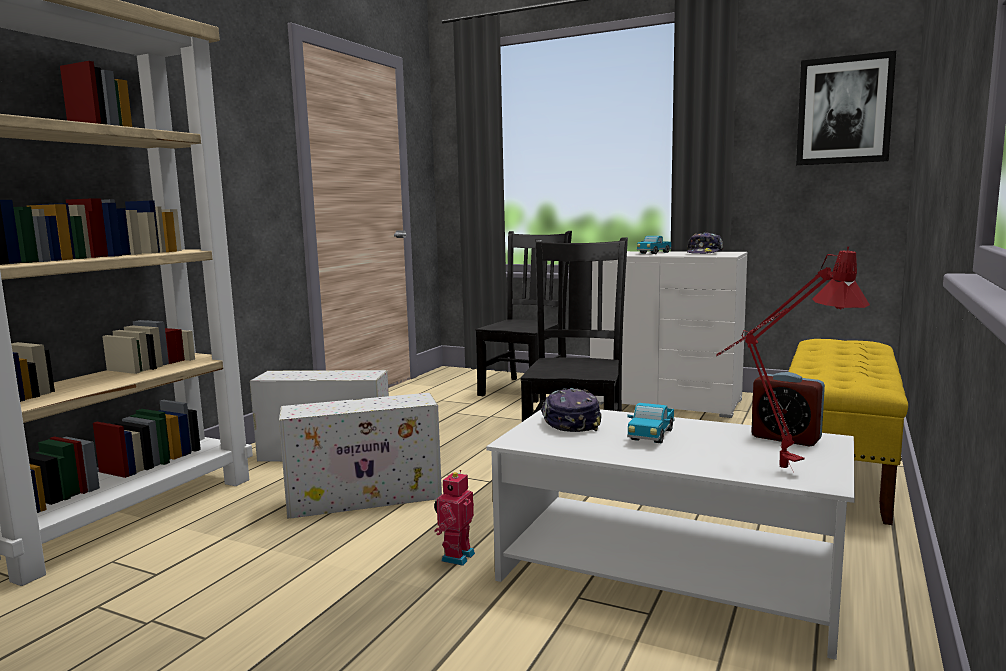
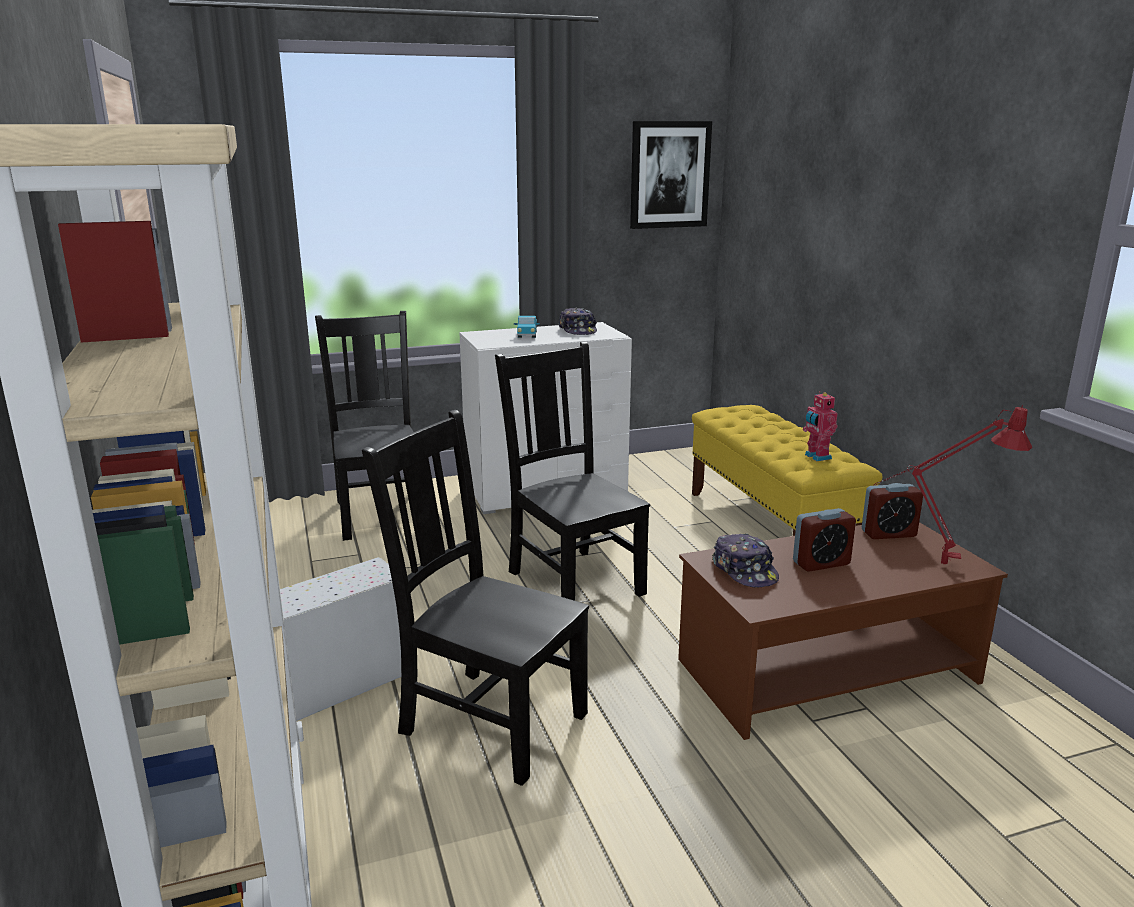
camera: 45 degrees left, 10 degrees up
white storage box [279,393,442,519] -> black chair [362,410,589,786]
toy robot [434,470,475,566] -> toy robot moved to [803,391,837,461]
white coffee table [486,409,855,660] -> brown coffee table [678,522,1008,740]
cap [541,388,602,432] -> cap turned 150 degrees counterclockwise [712,534,779,587]
toy truck [627,403,674,444] -> alarm clock [793,508,856,572]

